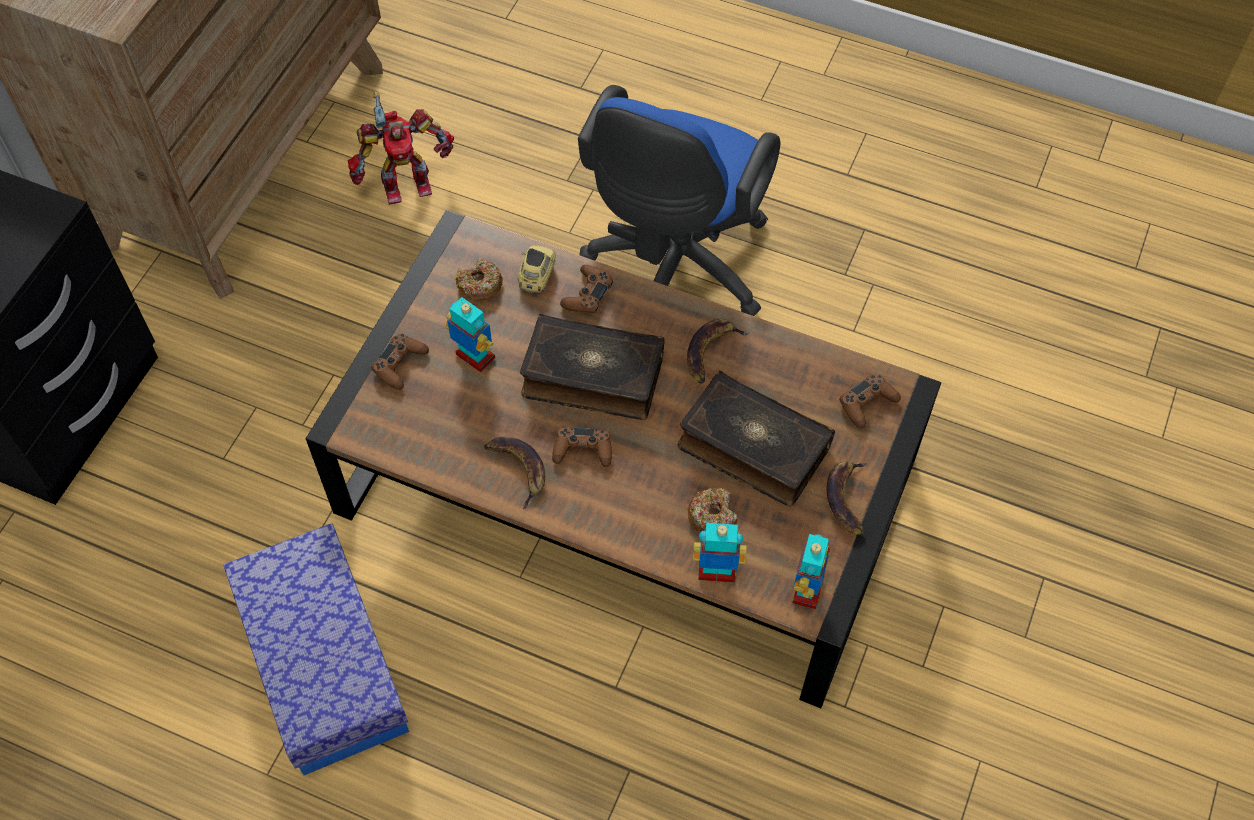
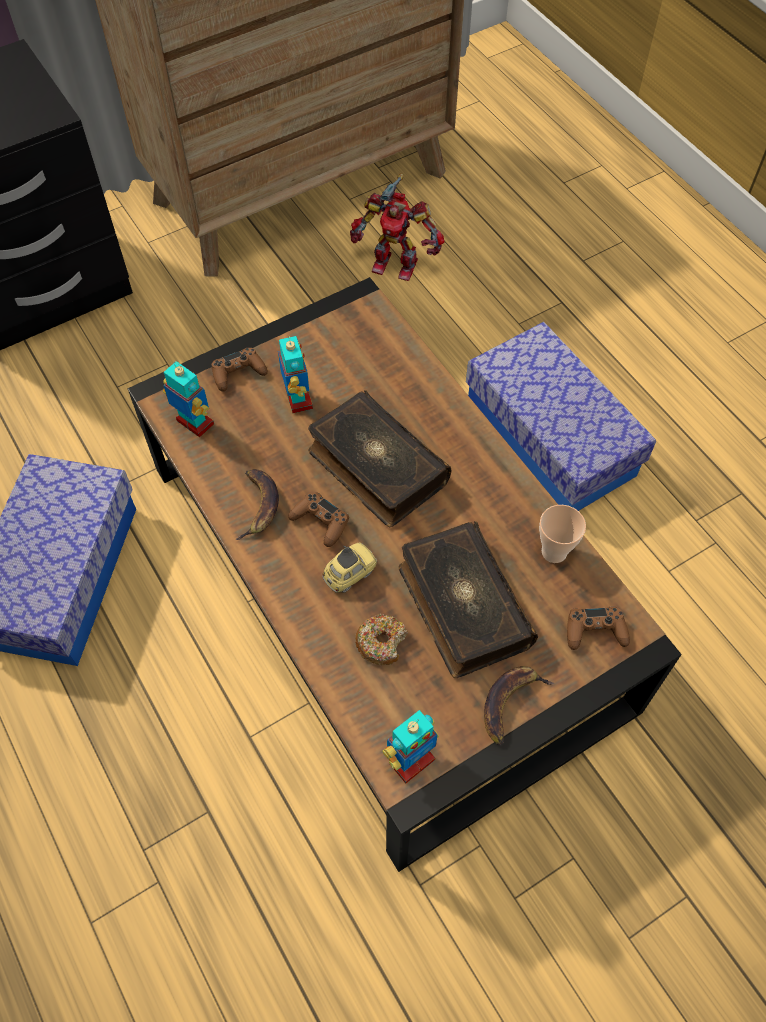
camera: 35 degrees right, 0 degrees up
donut [456,258,503,301] -> none
toy car [518,245,556,293] -> toy car moved to [322,543,377,593]
brown game controller [560,265,613,314] -> none
blue office chair [578,85,780,316] -> storage box [466,322,656,511]
banana [687,319,750,384] -> none
toy robot [693,523,747,582] -> toy robot moved to [163,361,214,438]
none -> cup [539,505,586,563]

